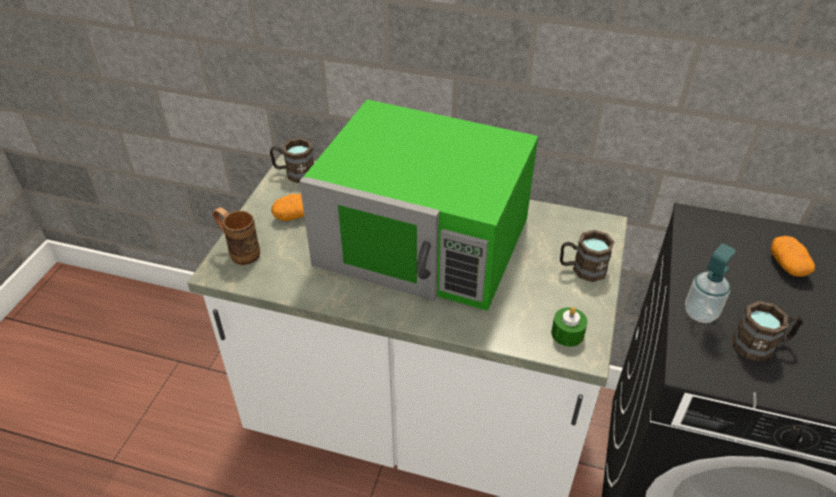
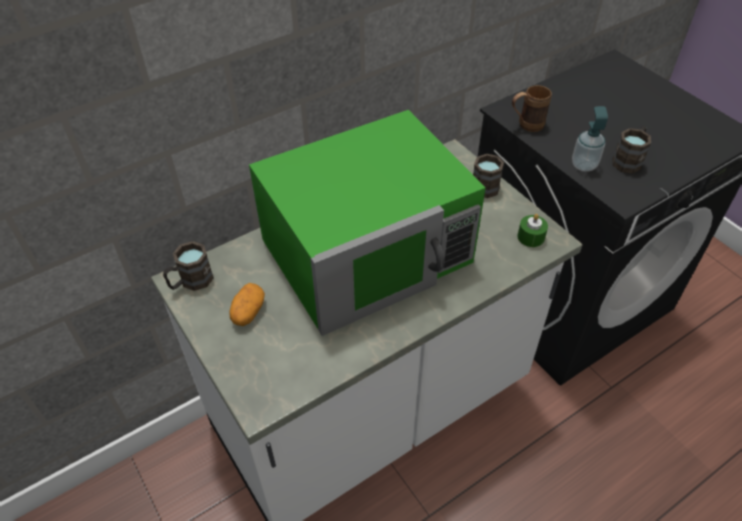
camera: 50 degrees left, 5 degrees up
brown mug [213,207,260,265] -> brown mug moved to [512,85,552,132]
potato [771,236,815,277] -> none

